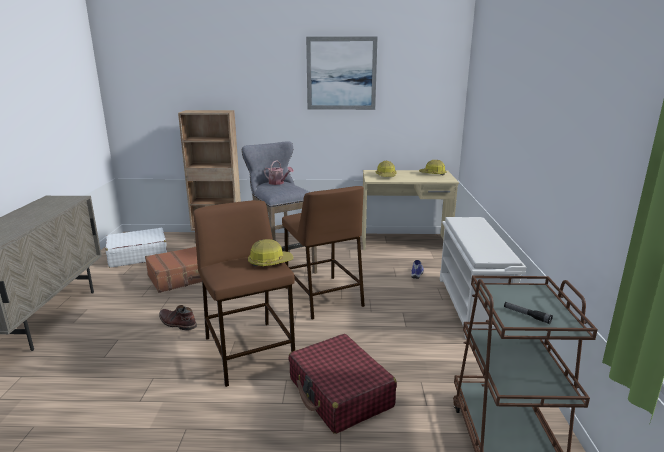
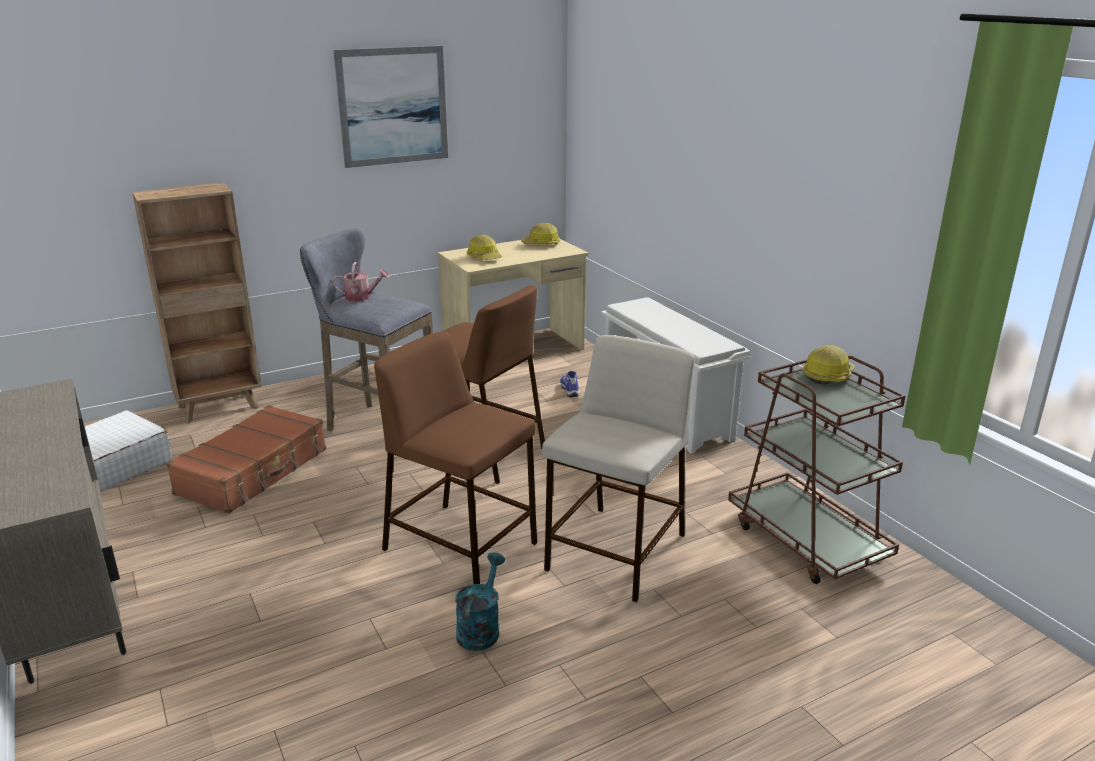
camera: 30 degrees left, 5 degrees up
brown boot [159,305,197,331] -> none
hard hat [248,239,293,267] -> hard hat moved to [802,345,855,385]
red suitcase [288,334,397,434] -> beige stool [542,335,695,602]
flashlight [504,302,553,324] -> none
none -> turquoise watering can [456,552,505,651]

